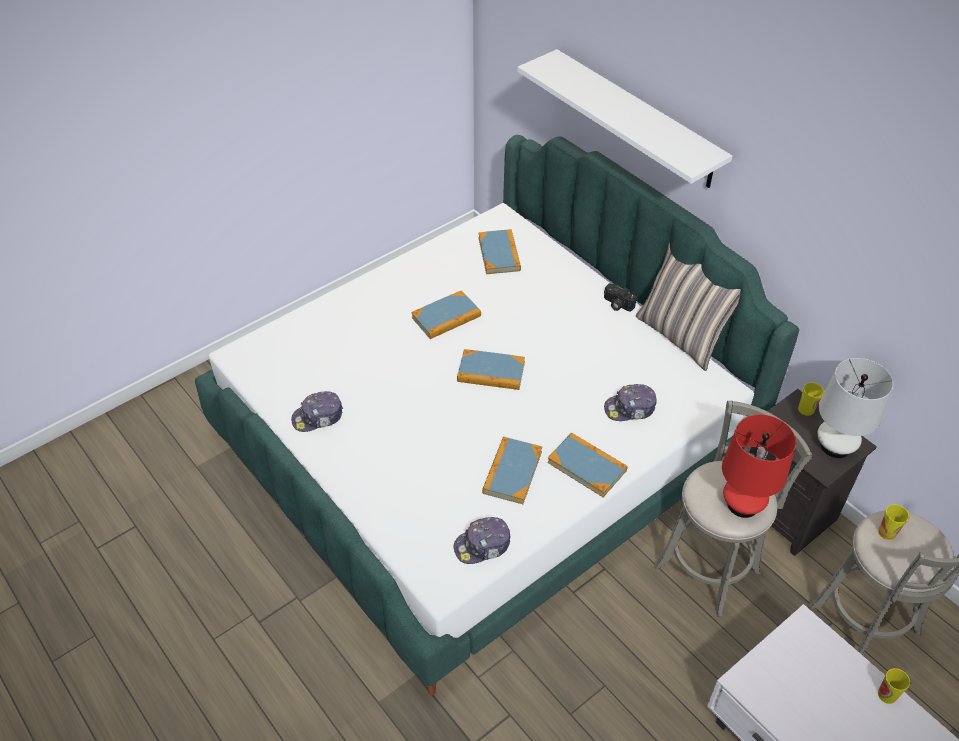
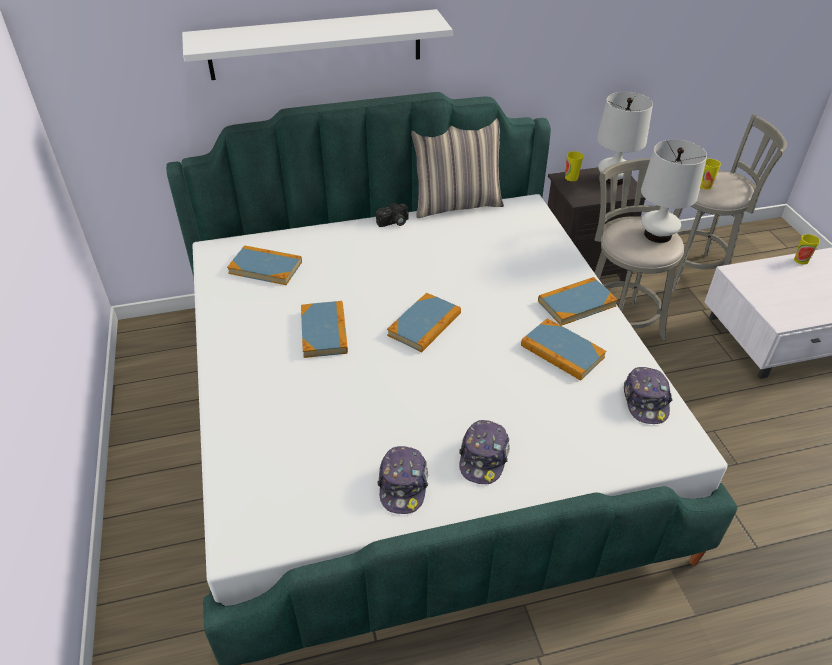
camera: 65 degrees left, 5 degrees down
cap [604,384,656,421] -> cap moved to [459,420,509,484]
red table lamp [722,414,796,518] -> white table lamp [641,140,707,243]

